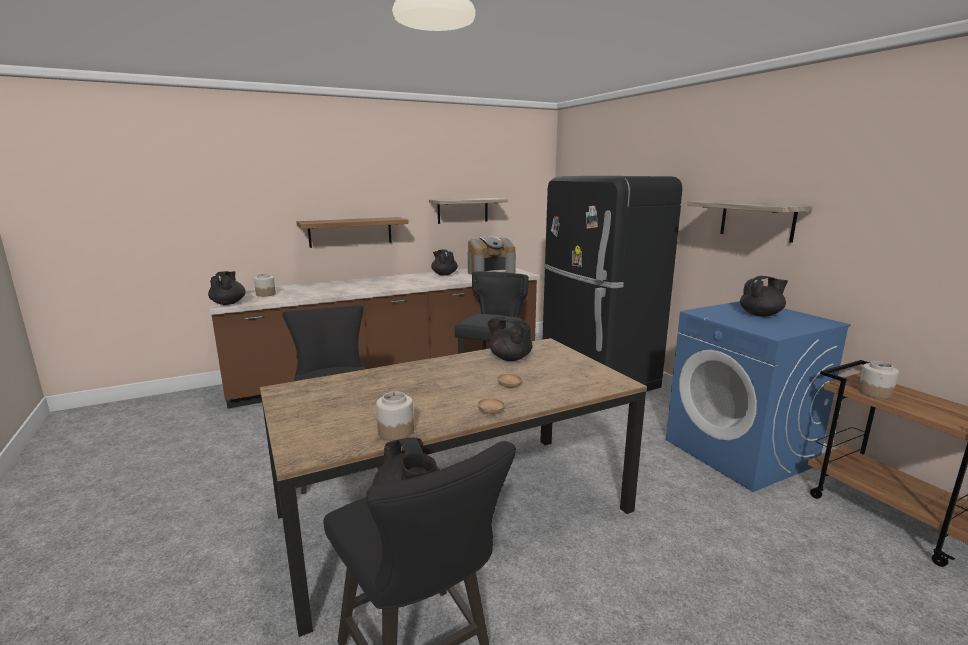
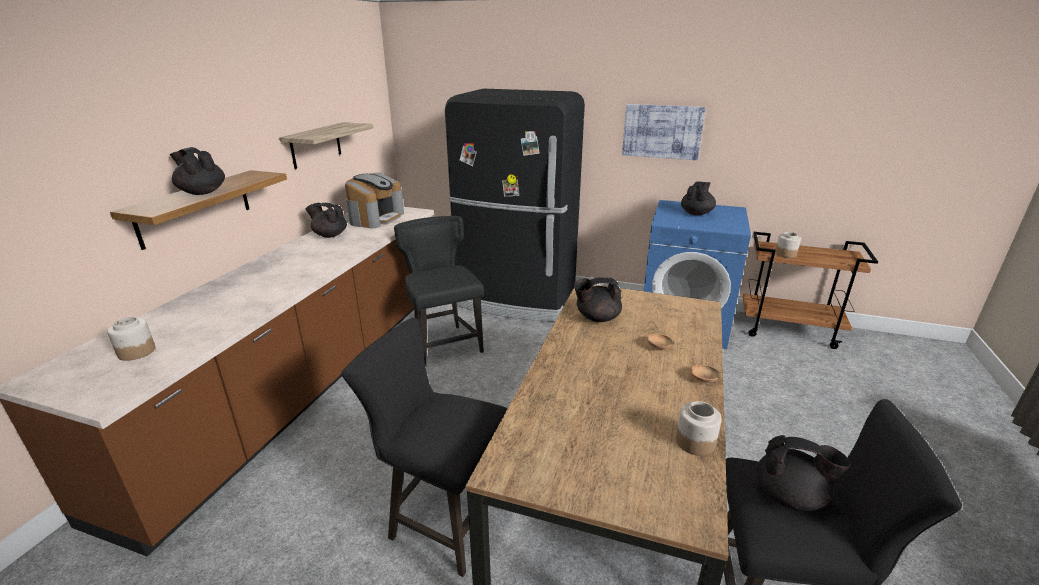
camera: 45 degrees left, 10 degrees up
black teapot [208,271,246,305] -> black teapot moved to [169,147,225,195]
shelf [687,200,813,243] -> picture [622,104,706,160]

